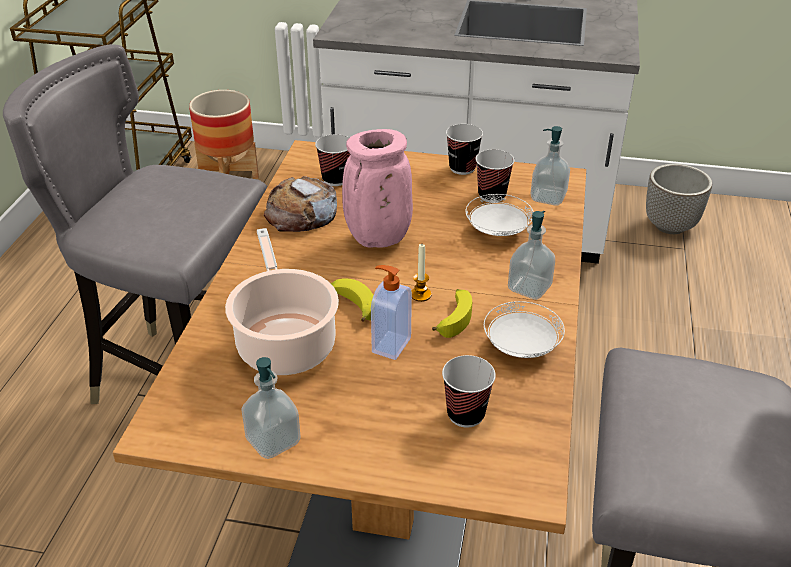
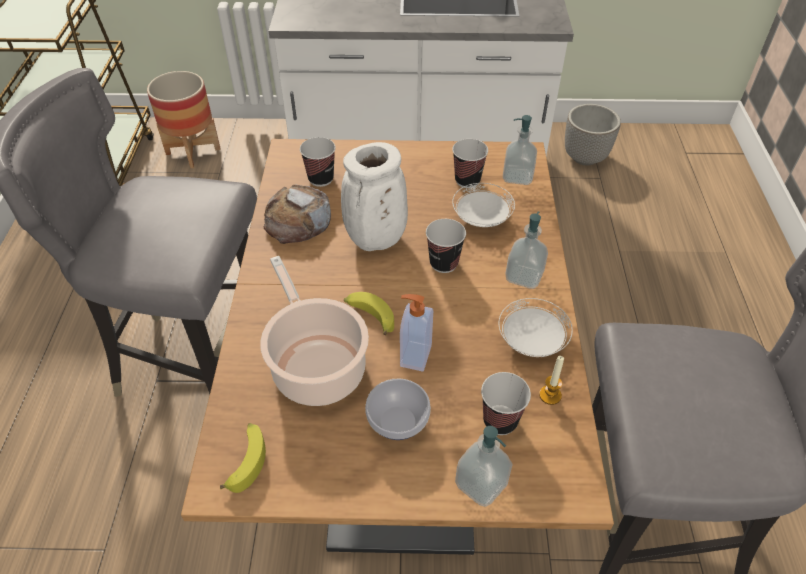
camera: 10 degrees left, 10 degrees up
soap dispenser [241,357,301,459] -> soap dispenser moved to [455,426,513,507]
pink vase [342,129,413,248] -> white vase [341,142,408,251]
candle [411,244,432,302] -> candle moved to [539,356,564,405]
banana [432,289,472,338] -> banana moved to [220,423,266,493]
cup [446,124,483,175] -> cup moved to [426,219,466,273]
none -> bowl [365,378,431,440]

